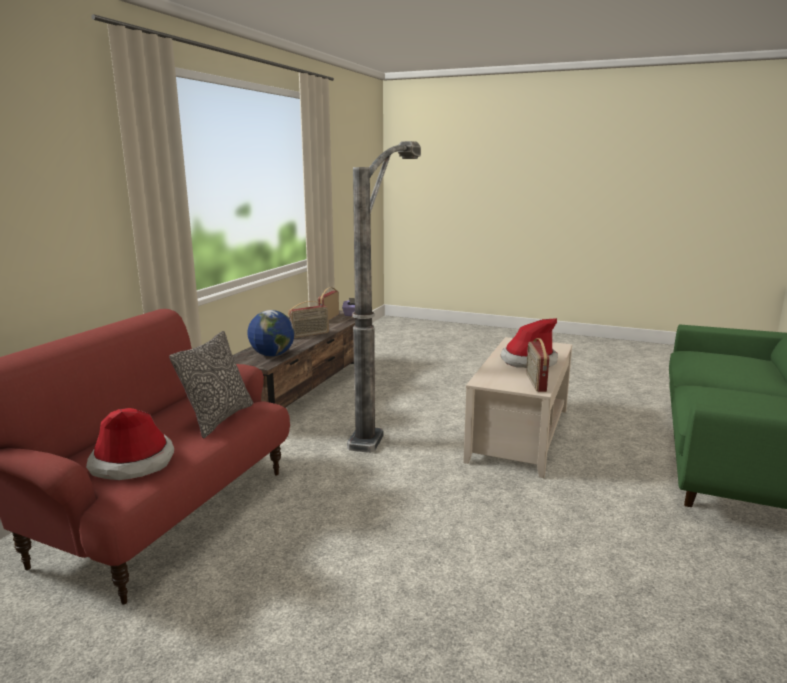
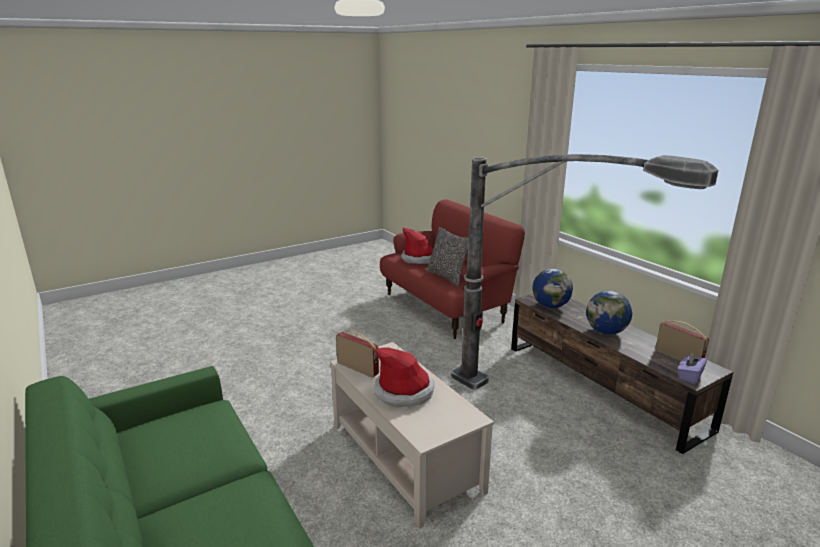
camera: 125 degrees right, 5 degrees up
radio [288,301,329,338] -> globe [586,291,632,335]

